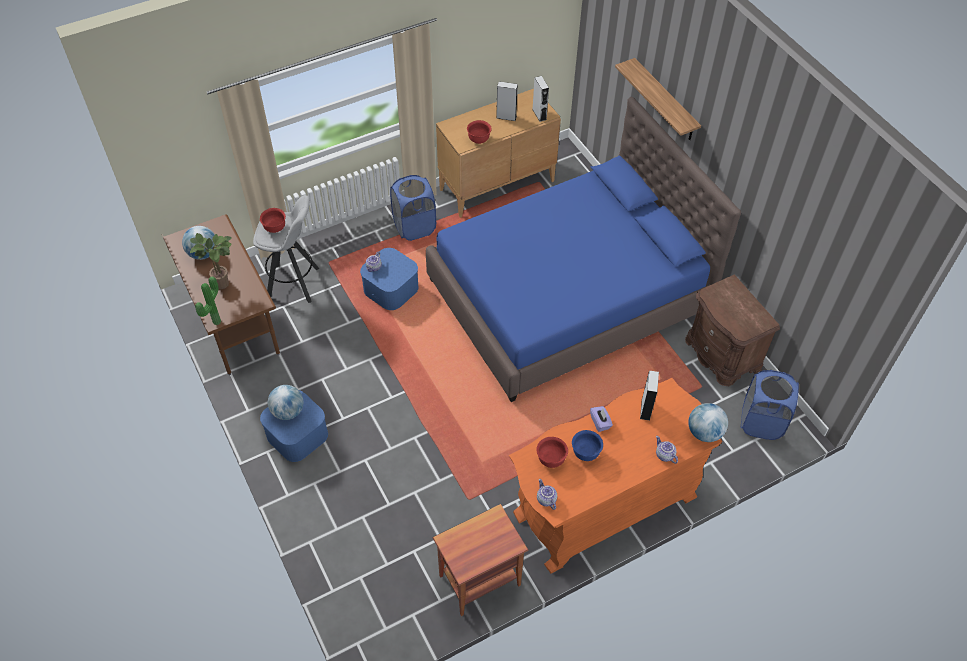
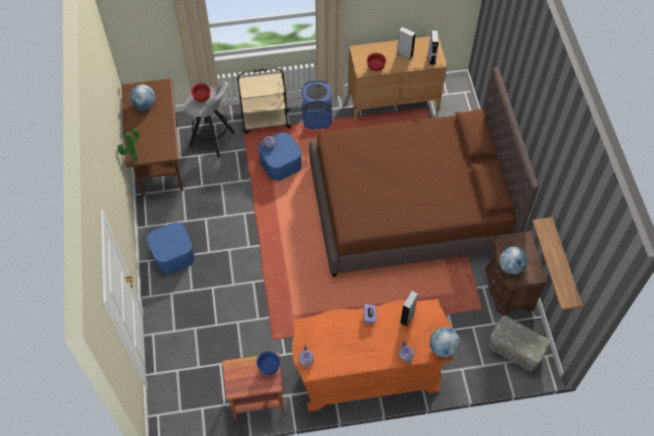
camera: 20 degrees right, 5 degrees up
potted plant [190,233,232,289] -> none
globe [268,385,303,420] -> globe moved to [500,247,528,274]
blue bed [426,97,741,402] -> brown bed [309,67,539,277]
red bowl [536,437,568,468] -> none
blue bowl [572,430,603,461] -> blue bowl moved to [257,351,280,375]
shelf [615,58,701,140] -> shelf moved to [532,217,583,310]
blue laundry basket [741,370,799,440] -> grey storage box [490,316,550,371]
none -> beige cart [237,68,291,134]

